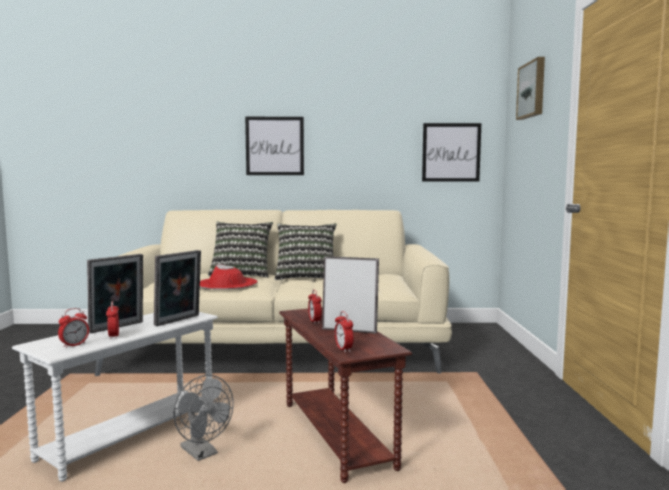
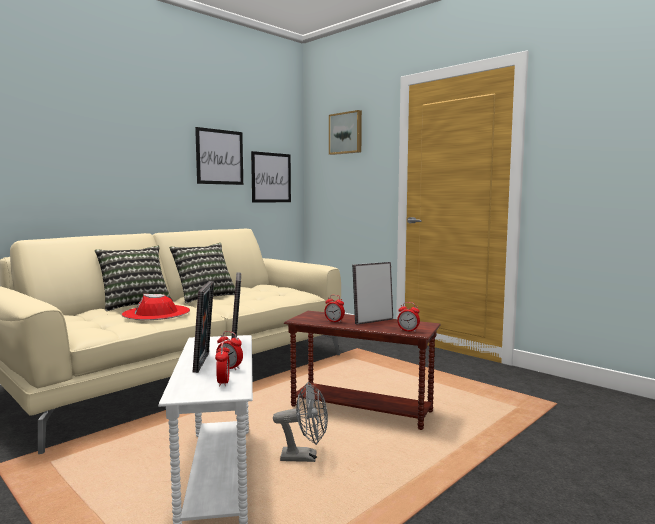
camera: 45 degrees left, 0 degrees up
picture [245,117,304,175] -> picture moved to [195,127,243,185]

